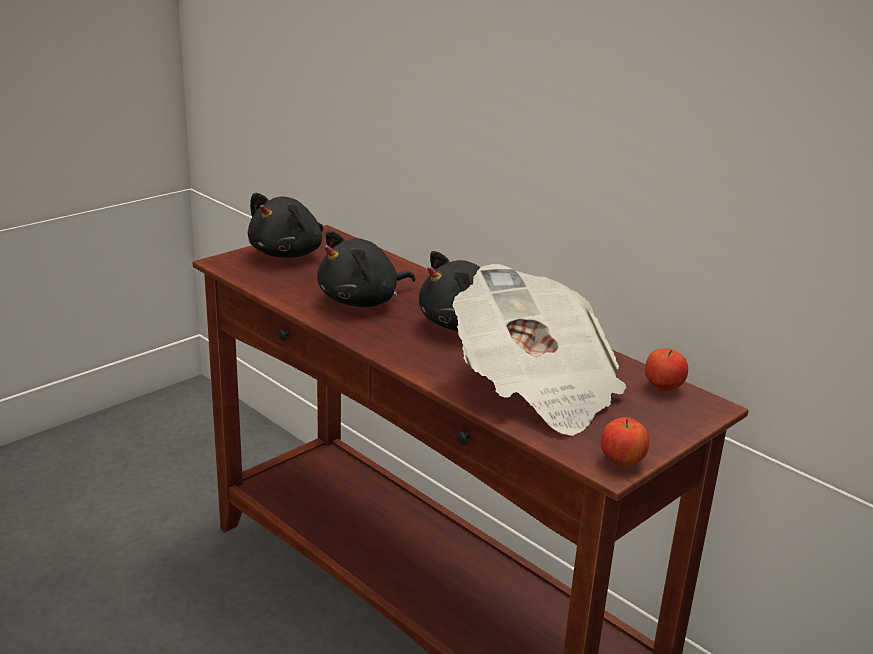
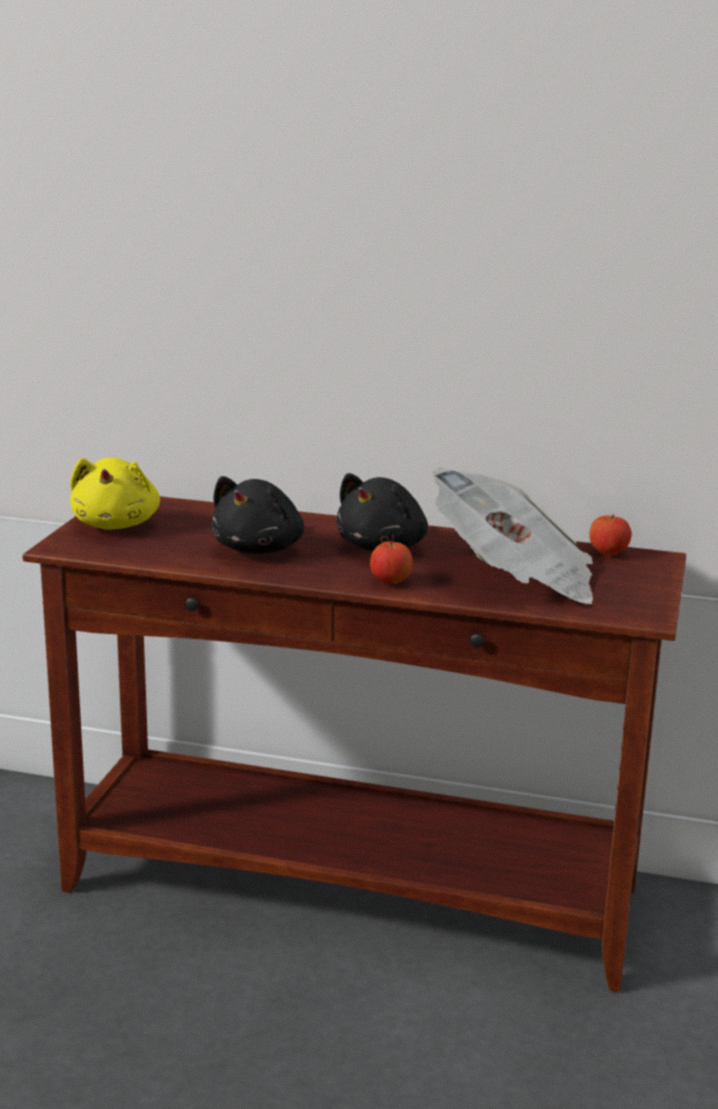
camera: 30 degrees left, 5 degrees down
black plush toy [248,193,323,258] -> yellow plush toy [70,457,160,529]
apple [601,417,649,466] -> apple moved to [370,541,413,585]

